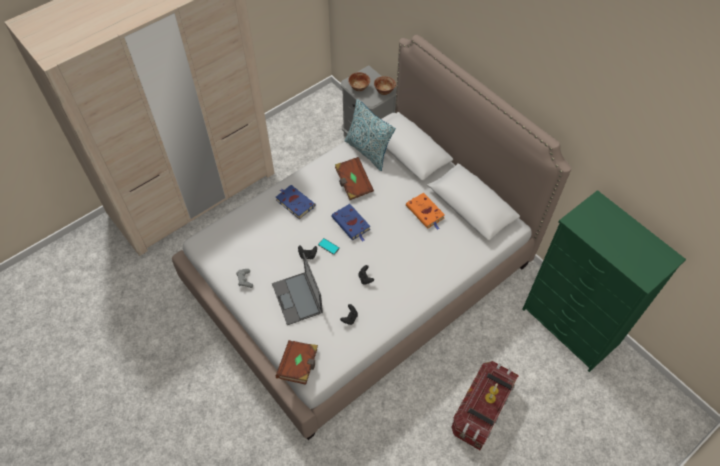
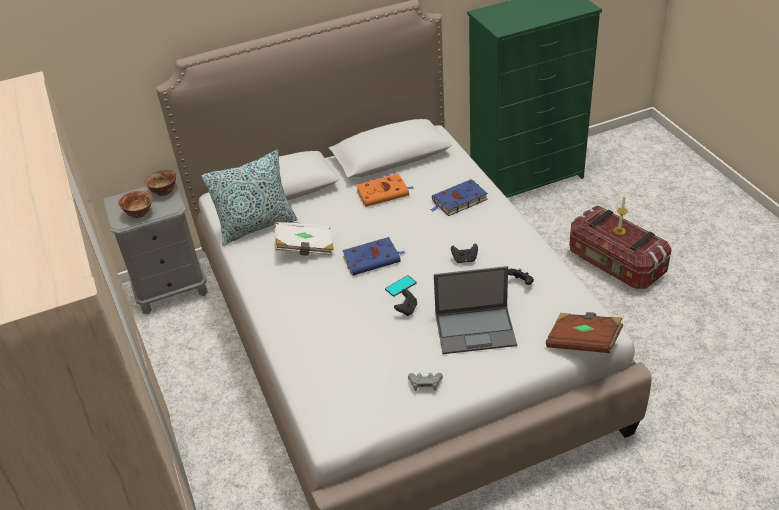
camera: 70 degrees left, 15 degrees down
blue book [276,185,315,219] -> blue book moved to [430,179,488,216]
brown book [335,157,374,200] -> white book [274,221,334,256]

